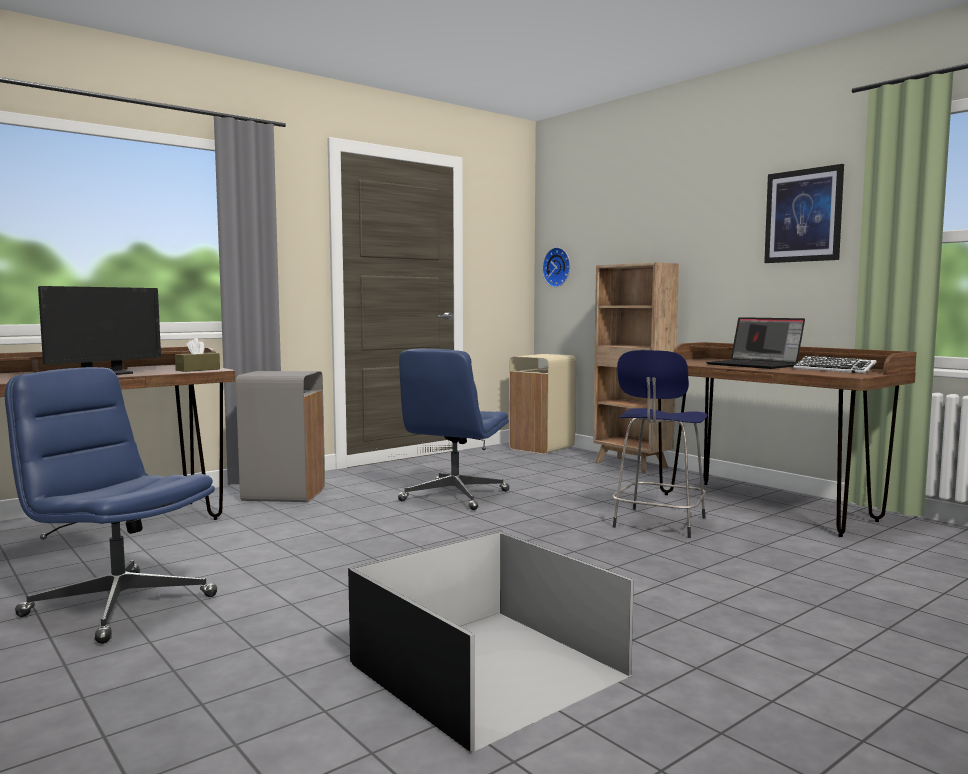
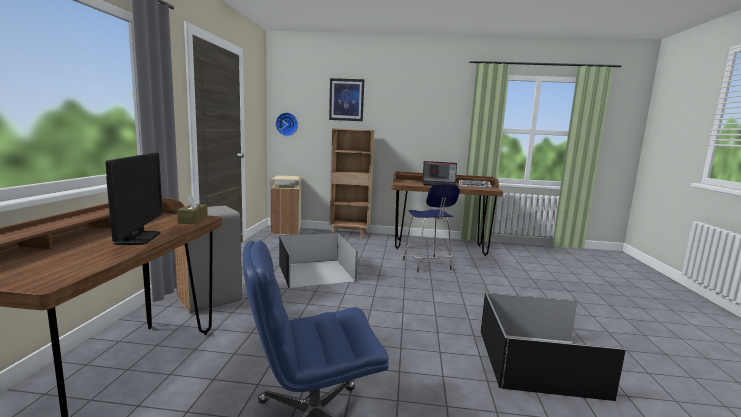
camera: 45 degrees left, 5 degrees up
blue office chair [398,349,510,510] -> black storage box [279,232,358,288]
picture [764,164,844,263] -> picture moved to [329,78,364,121]

